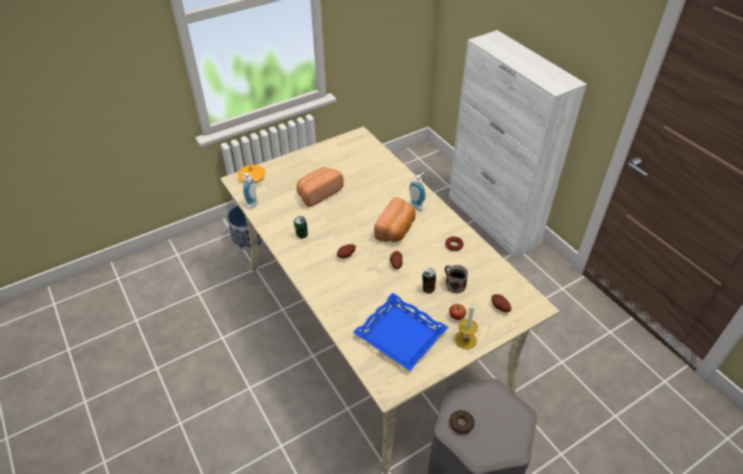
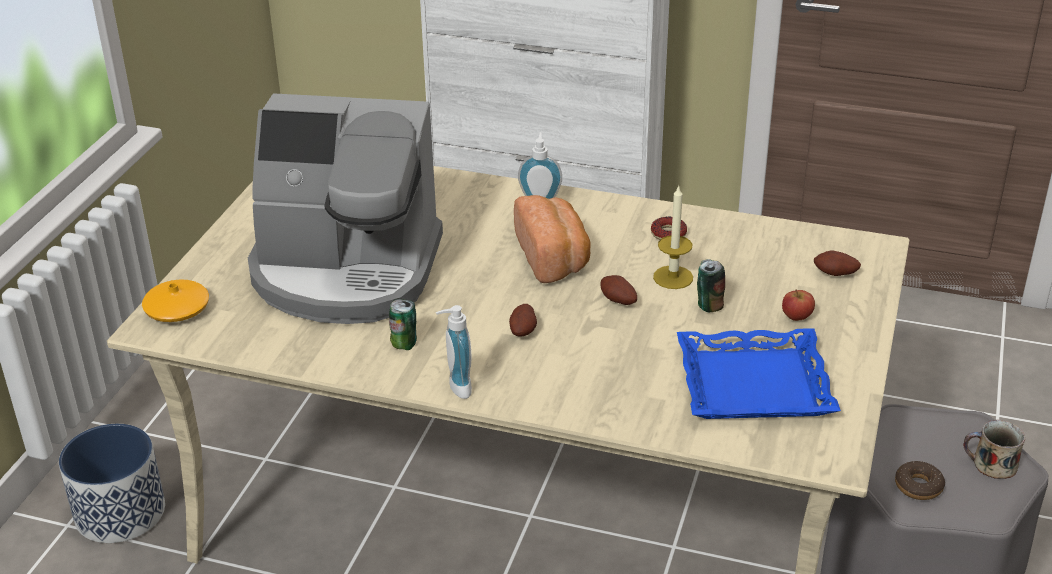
camera: 40 degrees left, 10 degrees down
soap dispenser [239,172,258,210] -> soap dispenser moved to [436,305,472,399]
bread [296,167,343,207] -> coffee machine [248,93,443,324]
mug [445,265,468,294] -> mug moved to [963,420,1025,479]
candle [455,303,478,349] -> candle moved to [653,185,693,289]

